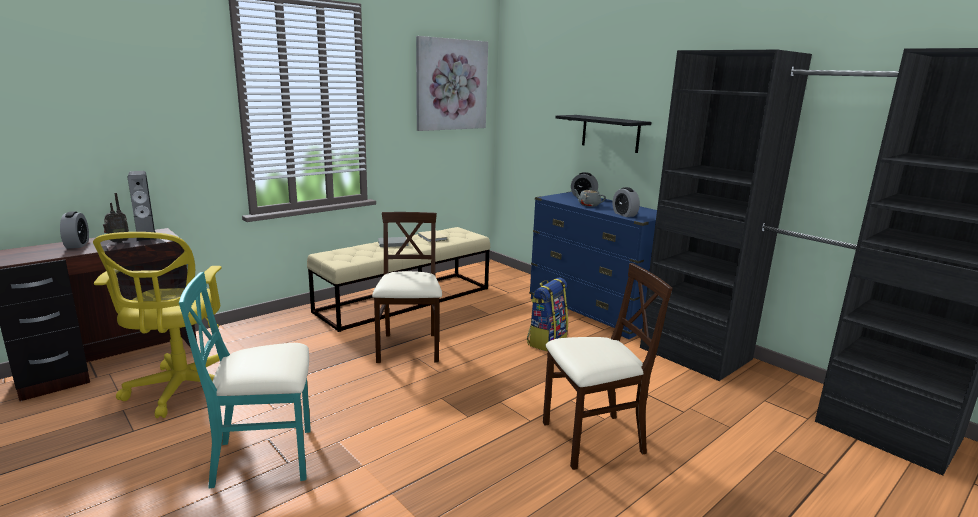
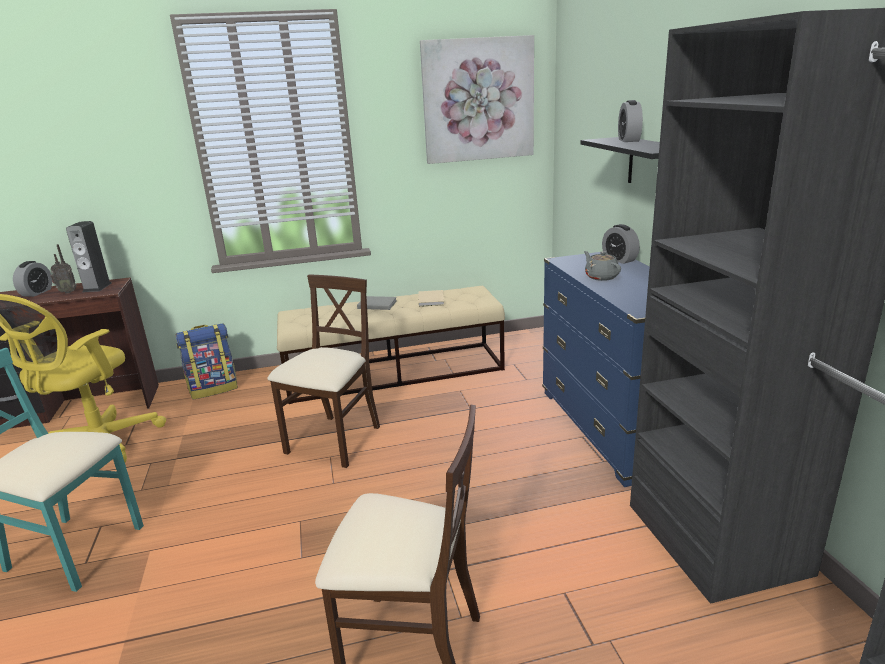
camera: 30 degrees right, 5 degrees up
backpack [527,278,568,352] -> backpack moved to [176,323,238,399]
alarm clock [613,187,640,217] -> alarm clock moved to [618,100,643,142]

